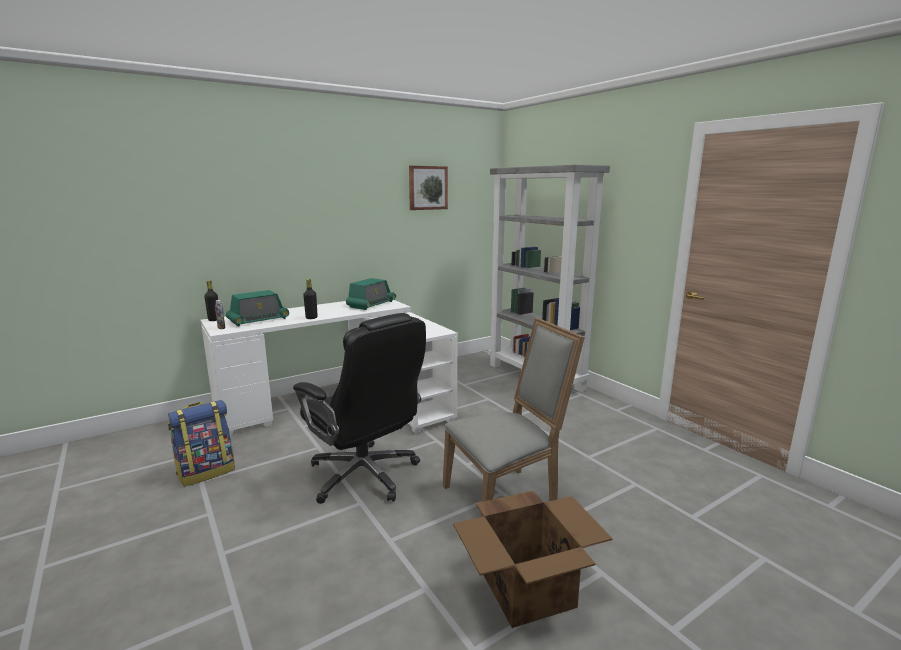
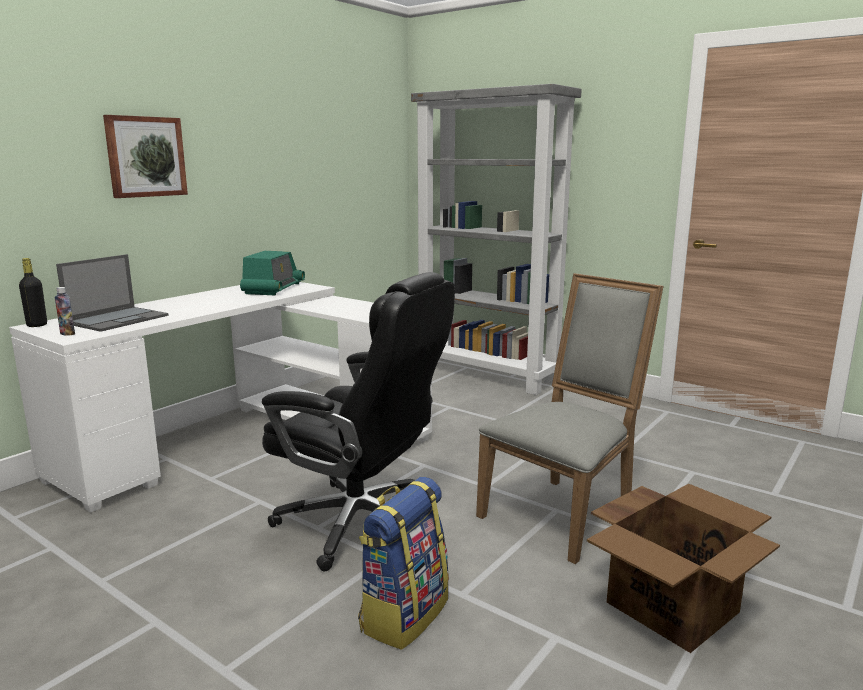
camera: 20 degrees left, 0 degrees up
backpack [168,400,235,487] -> backpack moved to [358,477,449,650]
radio [226,290,289,327] -> laptop [56,254,168,332]
black bottle [303,279,318,319] -> none
picture [409,165,448,210] -> picture moved to [103,115,188,198]

